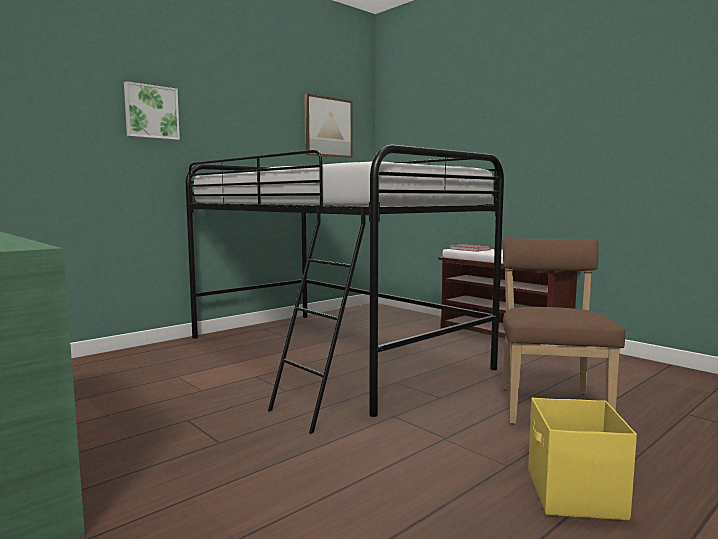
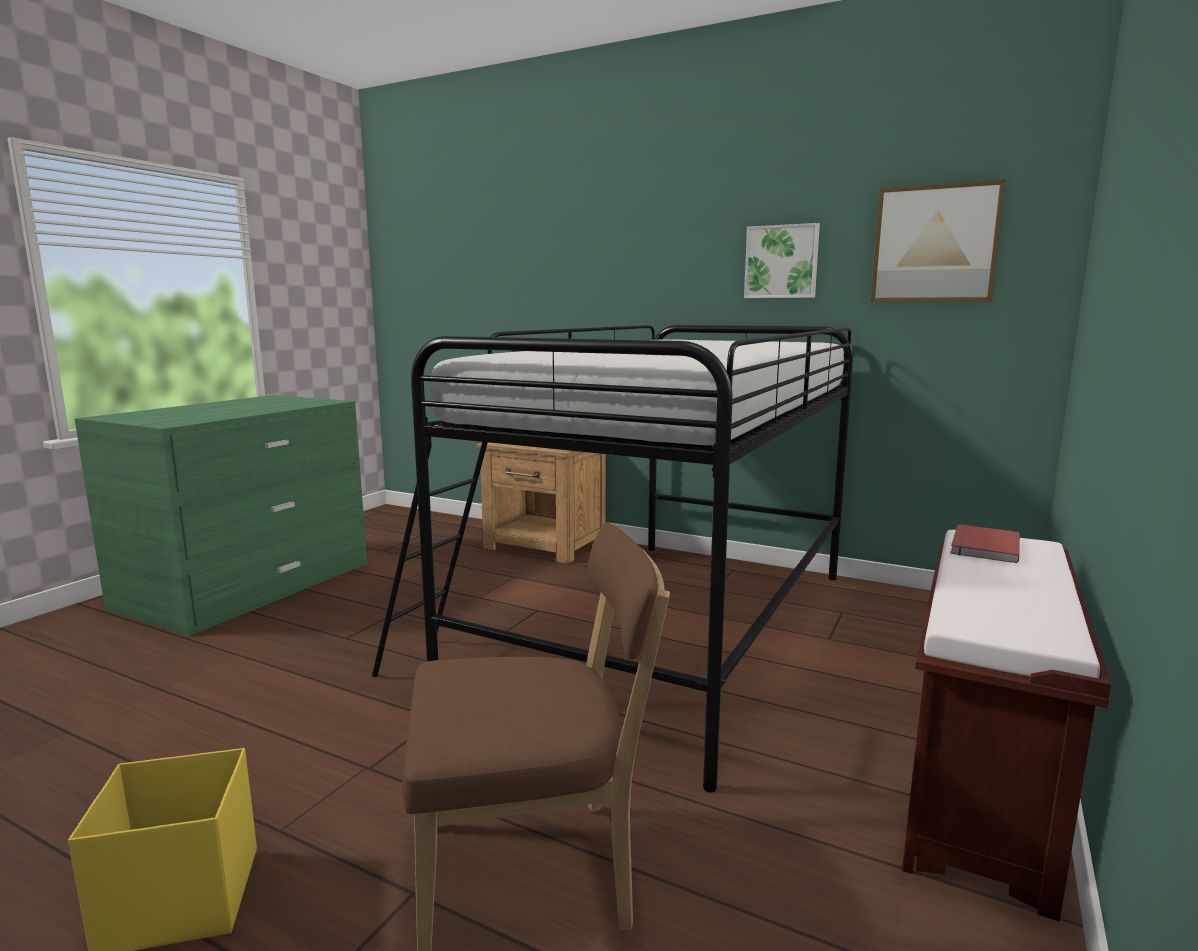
camera: 70 degrees right, 5 degrees up
picture [124,81,180,140] -> picture moved to [744,223,820,298]
none -> brown nightstand [476,442,606,564]

